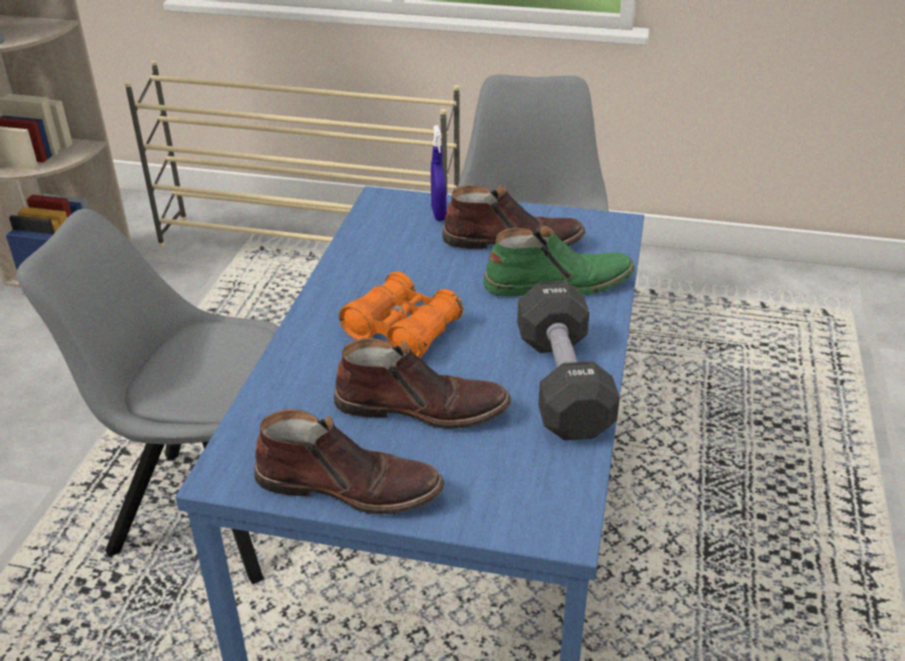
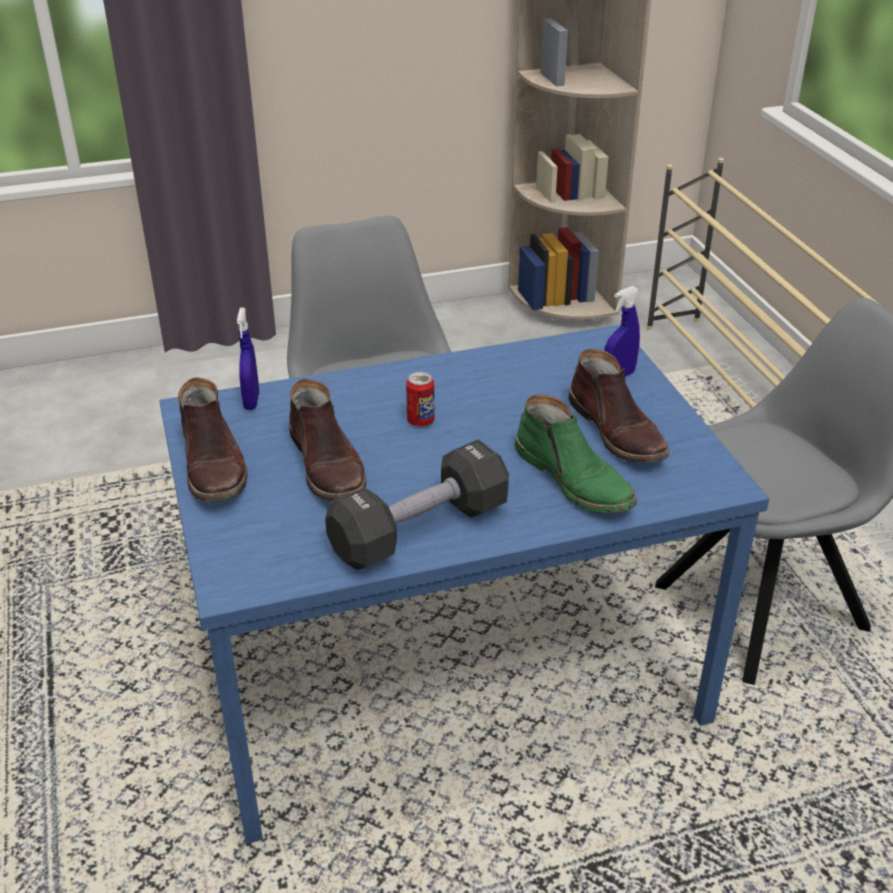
camera: 60 degrees right, 0 degrees up
orange binoculars [339,271,463,358] -> can [406,372,435,427]
none -> blue spray bottle [237,308,259,410]

